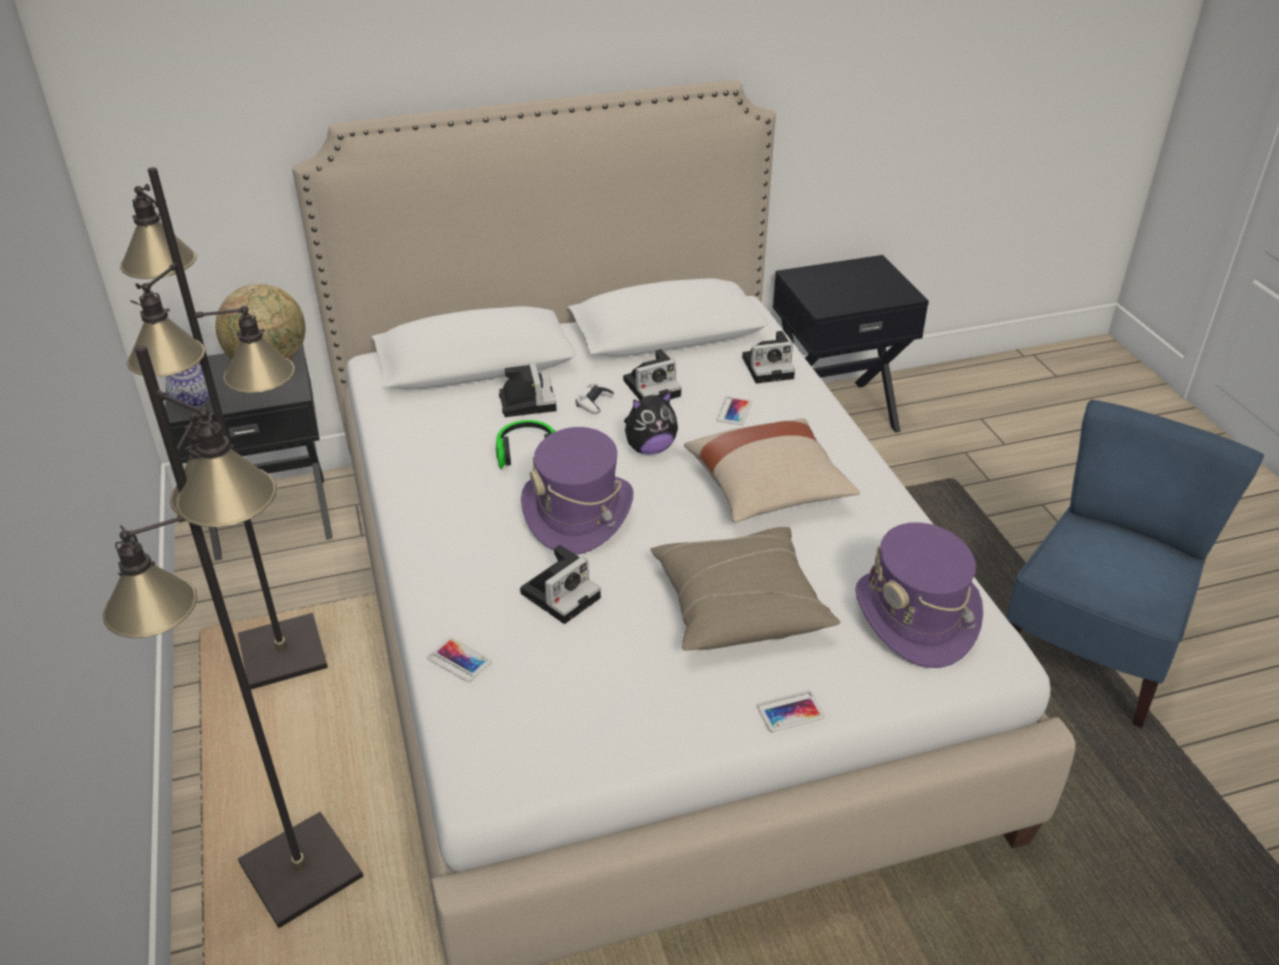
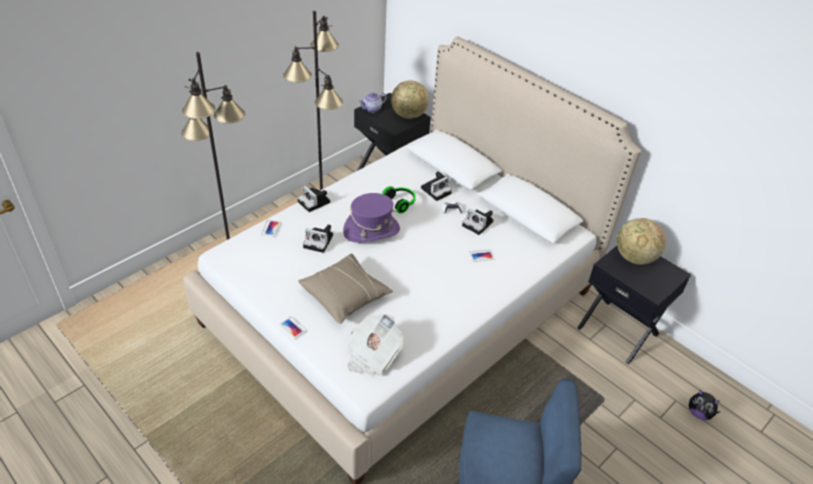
camera: 60 degrees right, 5 degrees up
plush toy [624,391,678,455] -> plush toy moved to [689,390,721,420]
beige pillow [684,418,860,523] -> none
camera [742,331,795,384] -> camera moved to [297,185,330,212]
purple hat [855,522,983,668] -> newspaper [347,314,404,376]
none -> globe [617,218,666,265]

